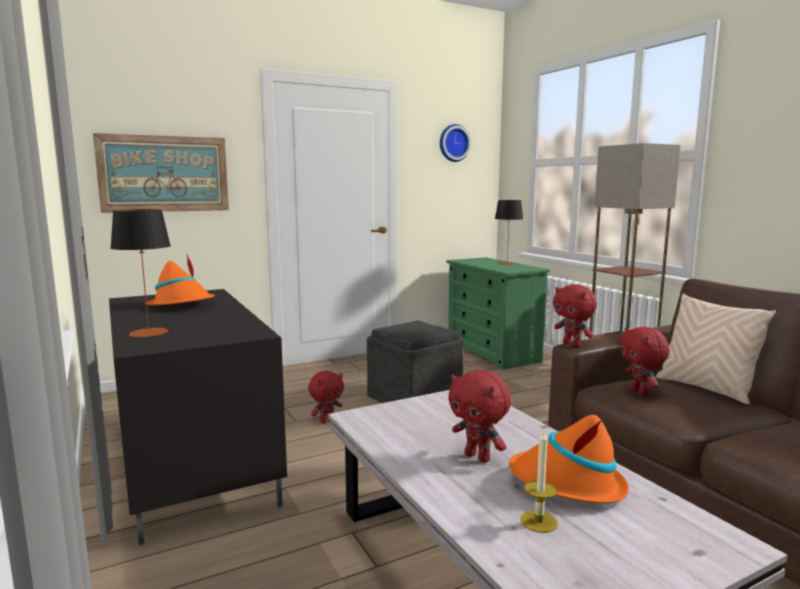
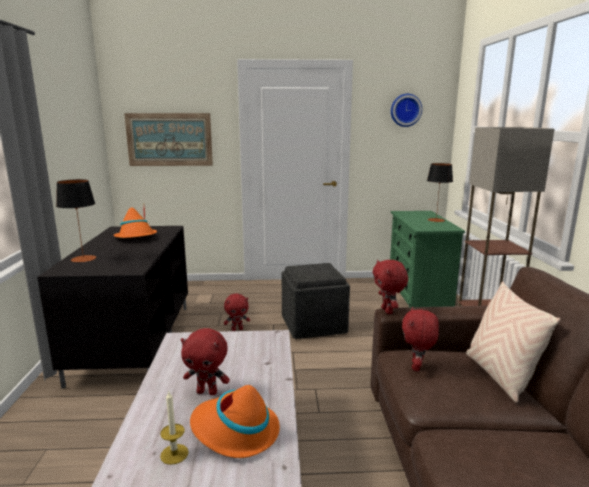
camera: 25 degrees right, 5 degrees up
red plush toy [448,370,511,463] -> red plush toy turned 60 degrees counterclockwise [181,328,230,395]

